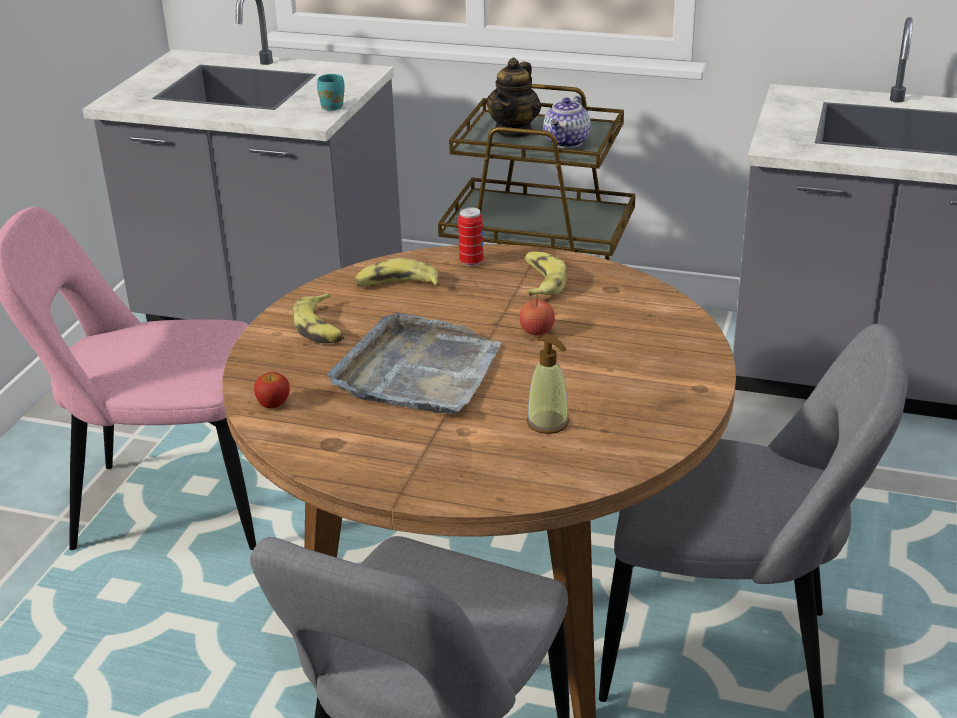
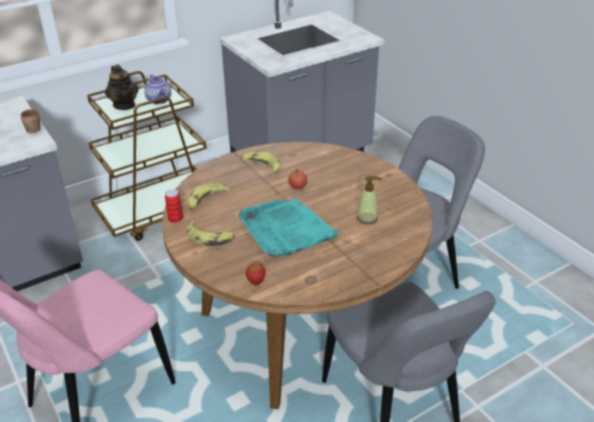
camera: 50 degrees left, 5 degrees up
turquoise mug [317,74,345,111] -> brown mug [21,109,40,133]
grey tray [327,313,501,414] -> turquoise tray [238,199,341,257]
can [458,207,484,266] -> can moved to [165,189,183,223]

